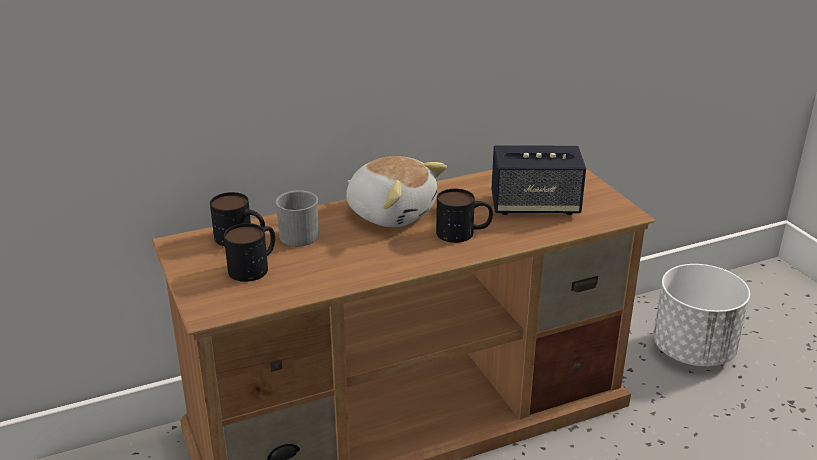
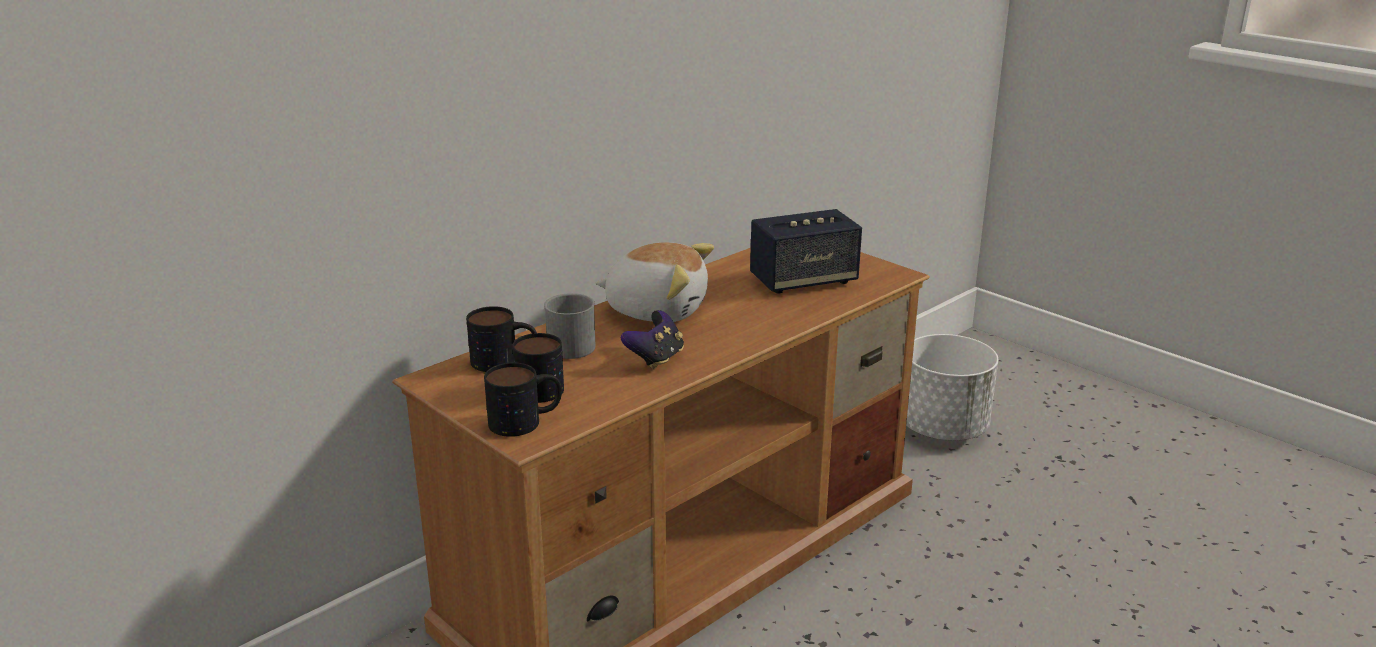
camera: 20 degrees left, 5 degrees down
mug [436,189,493,243] -> mug moved to [484,363,562,437]
none -> game controller [621,310,684,369]

